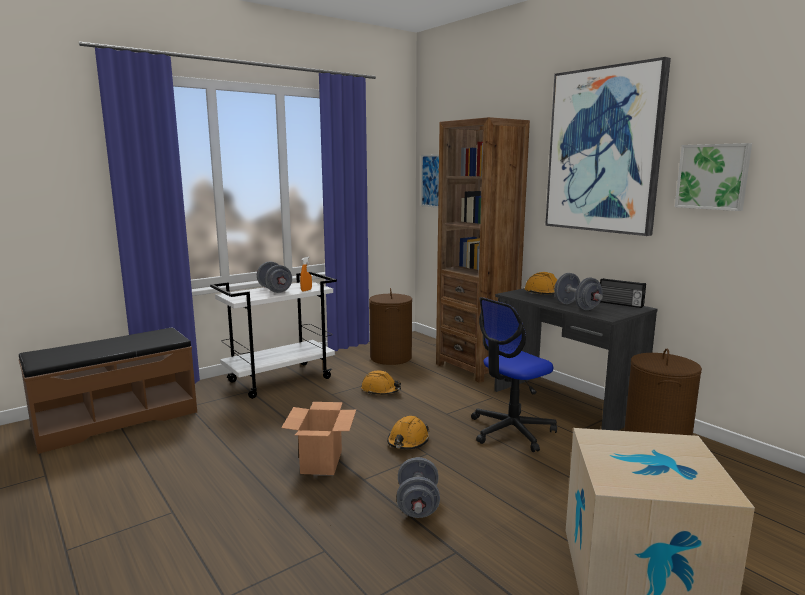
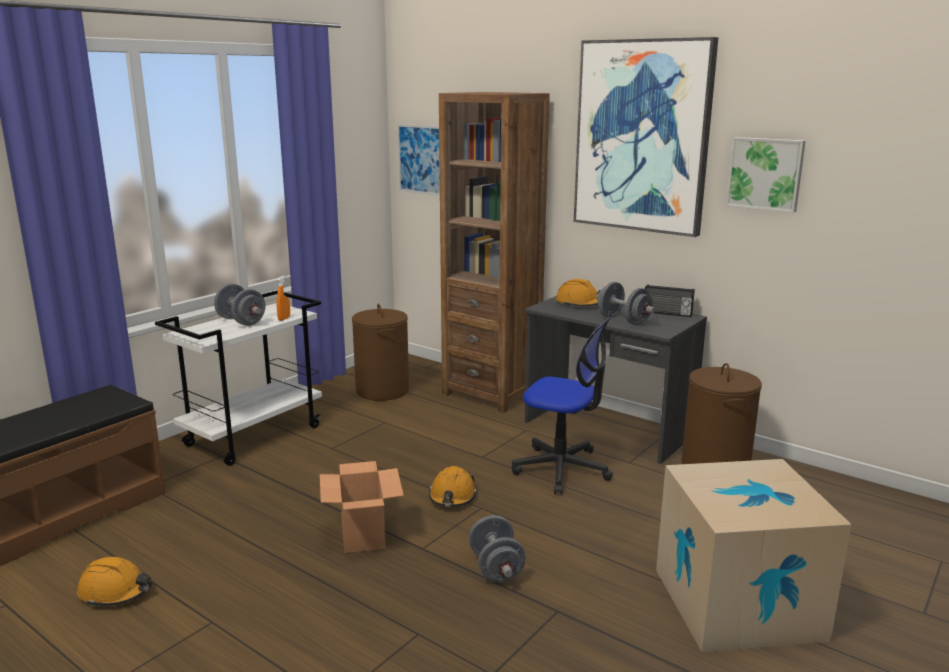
camera: 15 degrees left, 5 degrees up
orange hard hat [361,371,401,395] -> orange hard hat moved to [77,557,152,607]
office chair [471,297,557,452] -> office chair turned 105 degrees counterclockwise [512,316,613,494]

